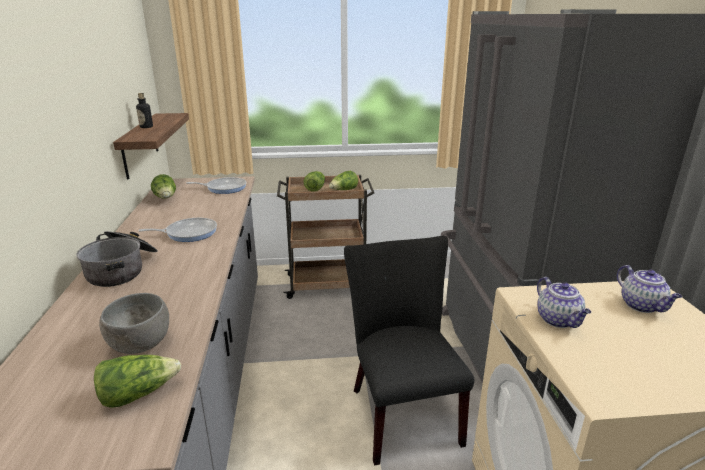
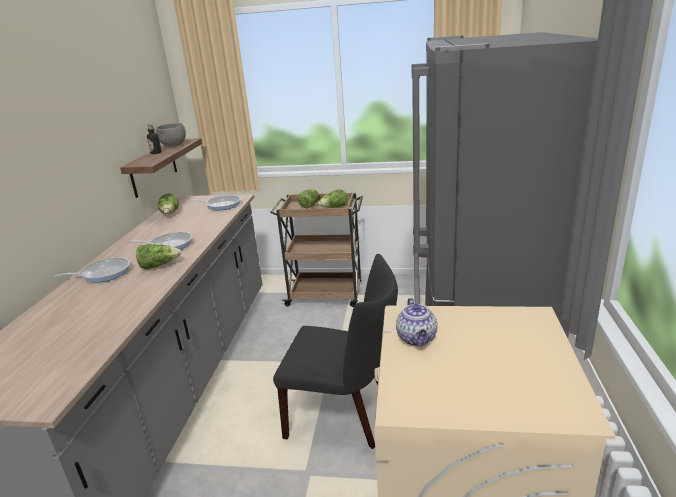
camera: 15 degrees right, 0 degrees up
cooking pot [77,231,157,287] -> frying pan [54,257,130,283]
lettuce [94,355,181,408] -> lettuce moved to [136,244,181,269]
grey bowl [99,293,169,354] -> grey bowl moved to [156,123,186,147]
black chair [344,236,474,465] -> black chair turned 105 degrees clockwise [273,254,398,449]
teapot [617,265,682,313] -> none

